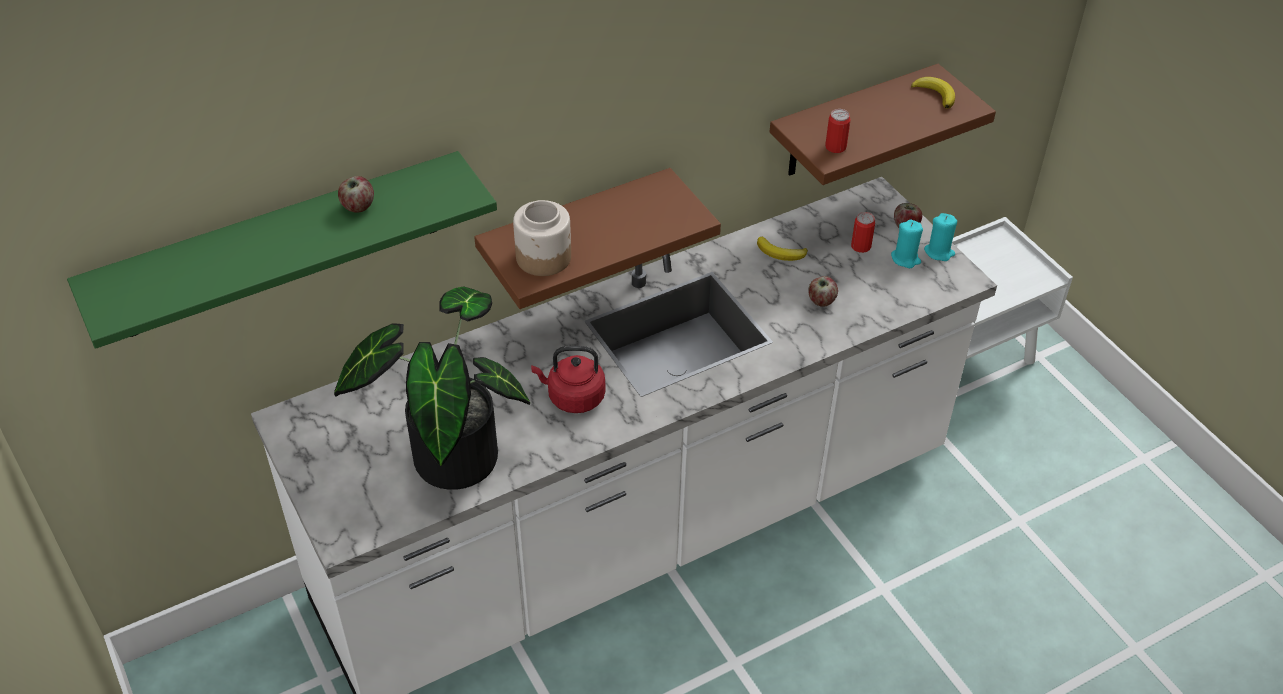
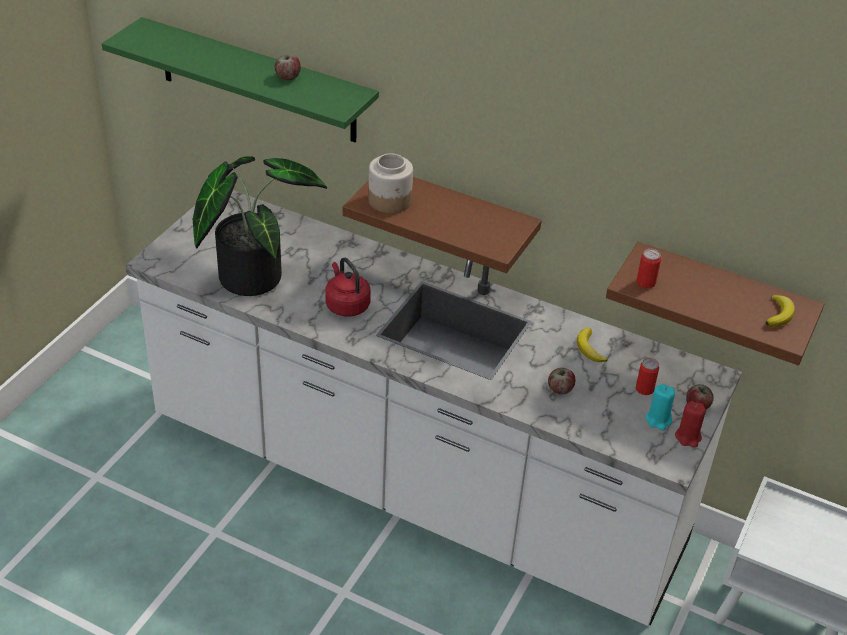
camera: 55 degrees right, 5 degrees down
turquoise candle [924,213,957,261] -> red candle [675,401,706,448]

